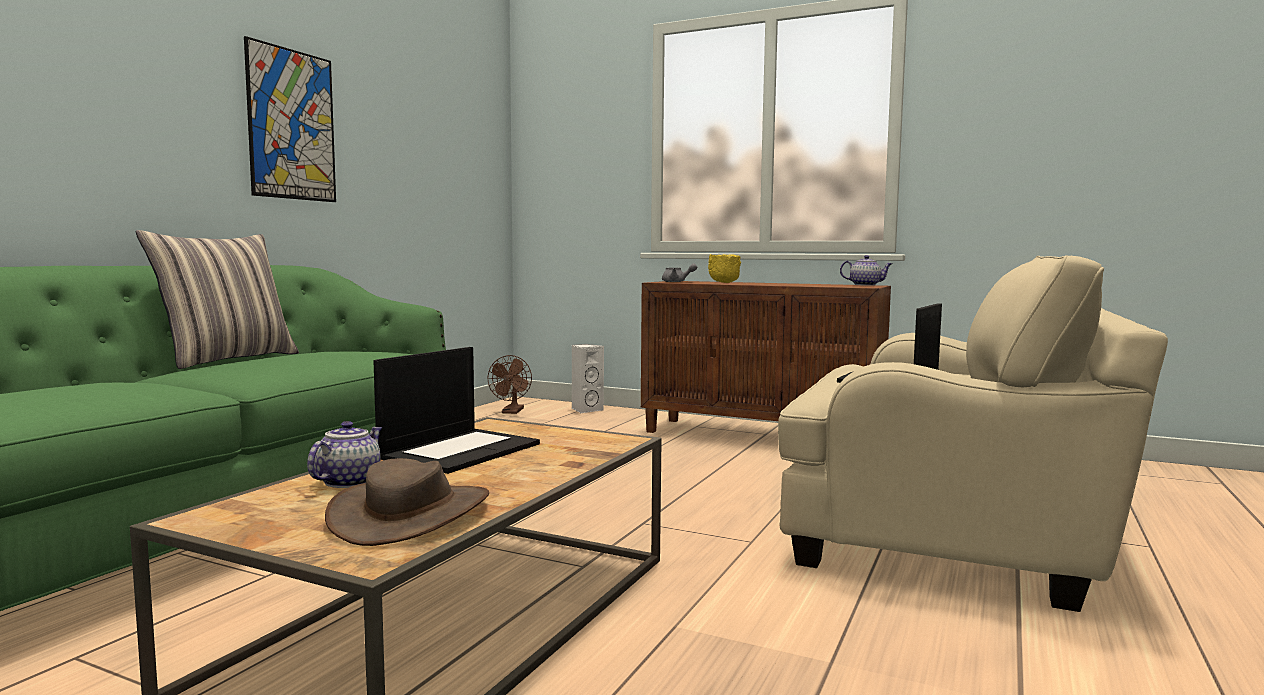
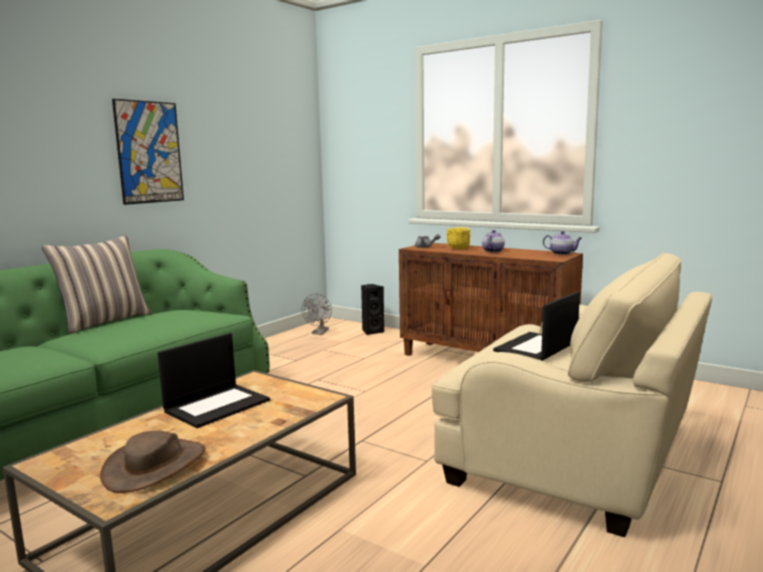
camera: 10 degrees right, 5 degrees up
teapot [307,421,382,488] -> teapot moved to [482,230,505,252]
brown fan [487,355,532,414] -> grey fan [302,294,332,335]
white speaker [572,344,604,413] -> black speaker [361,284,384,335]

